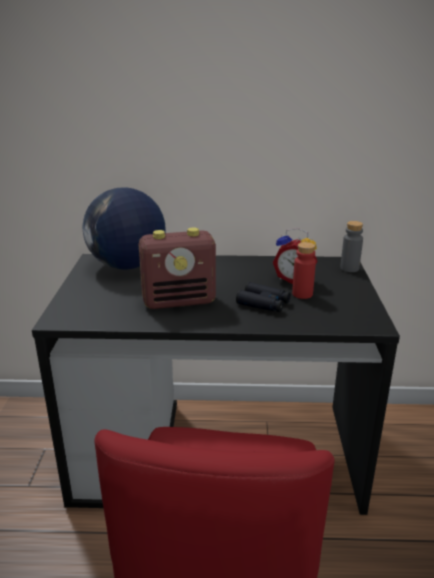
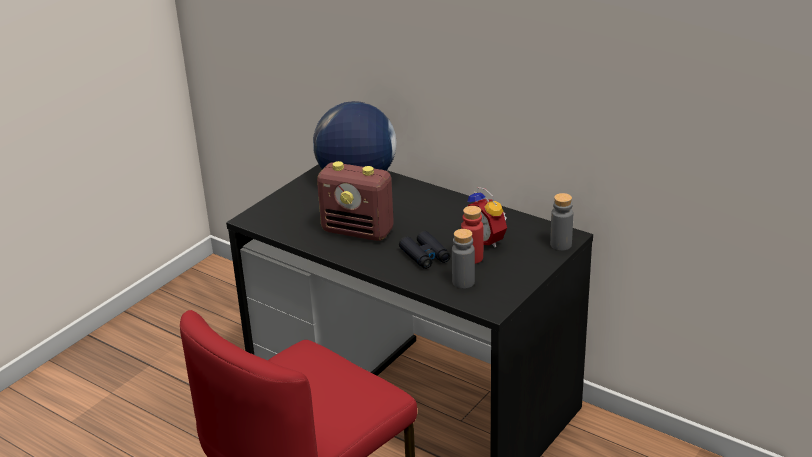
camera: 35 degrees right, 5 degrees up
none -> grey bottle [452,229,475,289]

